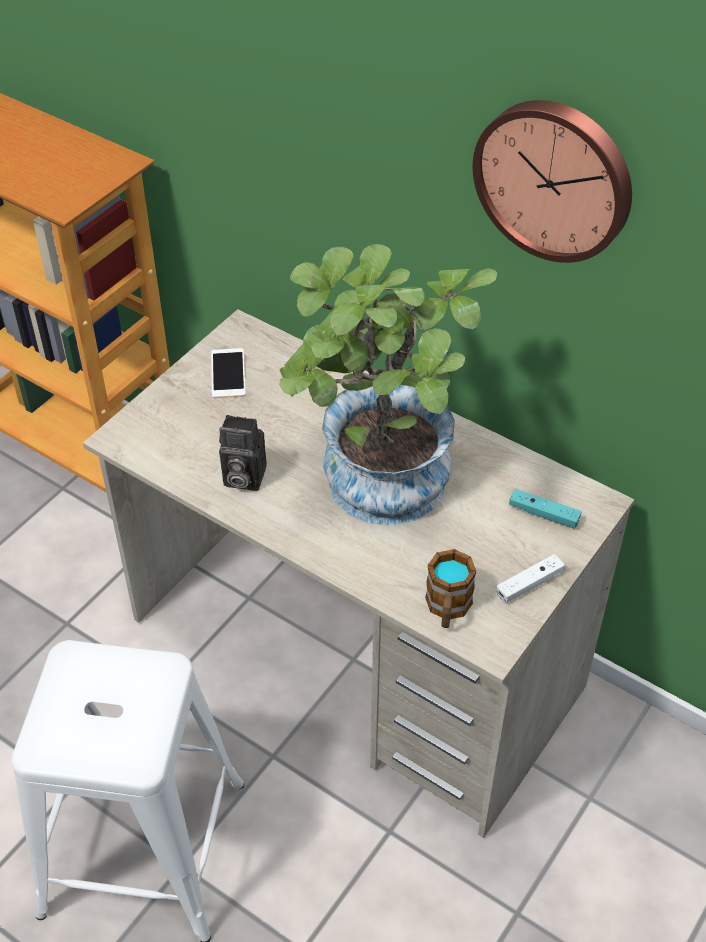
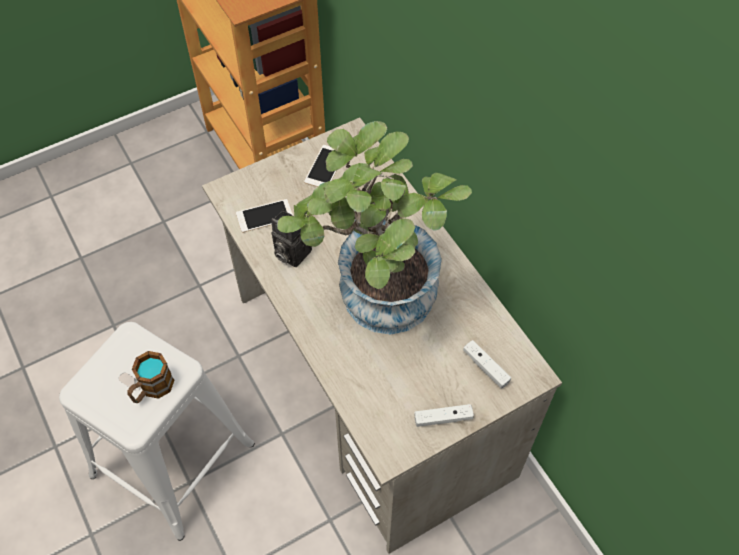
camera: 25 degrees right, 10 degrees up
mug [425,549,477,628] -> mug moved to [128,351,174,403]
wall clock [473,100,632,263] -> none
turquoise game controller [509,489,581,529] -> white game controller [463,340,511,388]
none -> phone [236,199,293,233]

